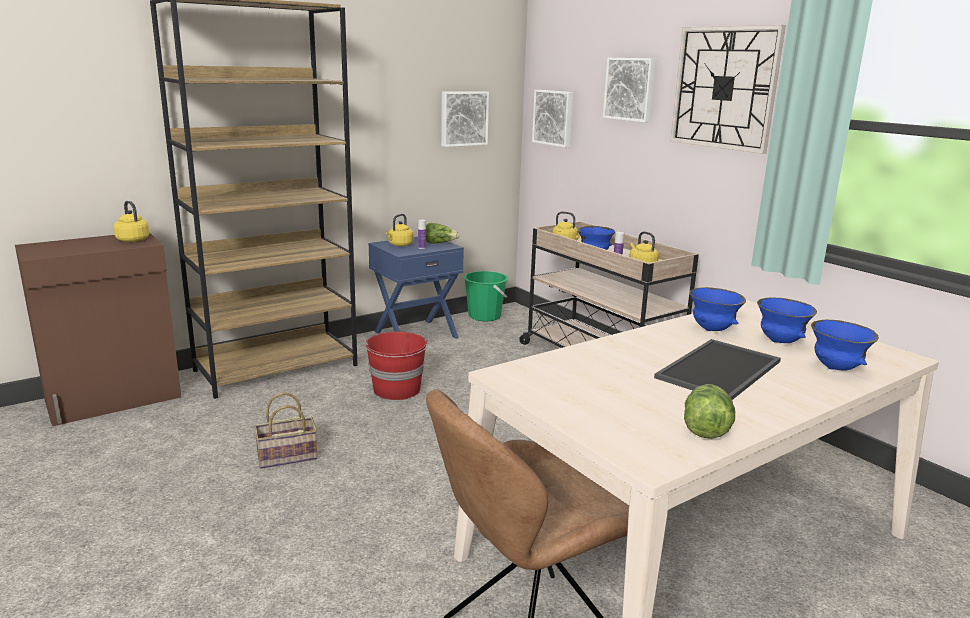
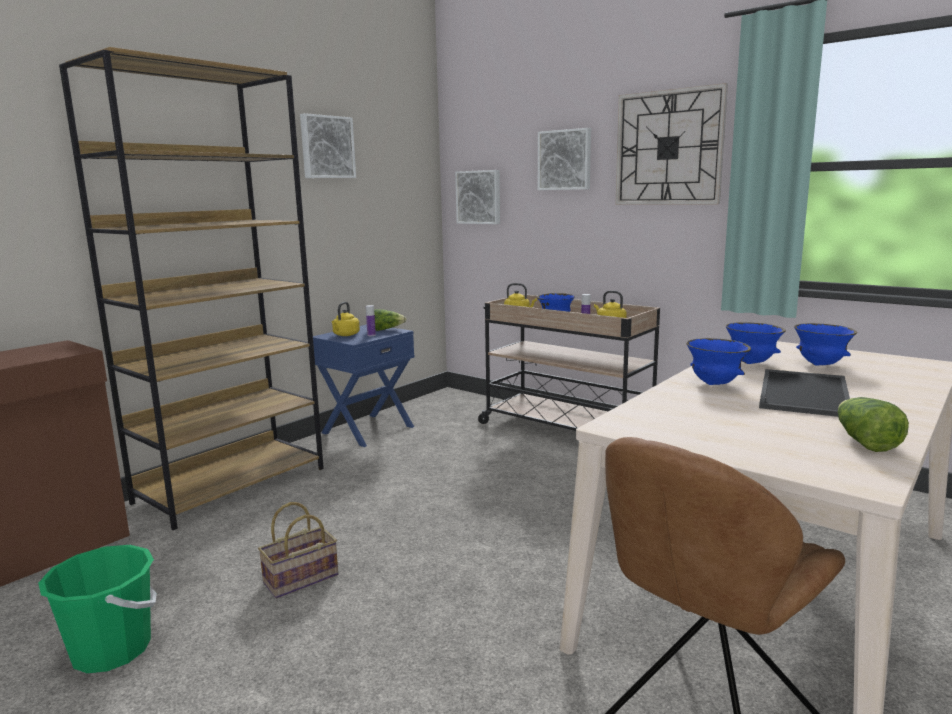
camera: 15 degrees left, 5 degrees down
yellow kettle [113,201,149,242] -> none
red bucket [365,331,428,400] -> none
picture [441,92,489,147] -> picture moved to [300,113,356,178]
green bucket [463,271,508,322] -> green bucket moved to [38,545,157,673]
blue bowl [811,320,879,371] -> blue bowl moved to [686,338,751,385]

